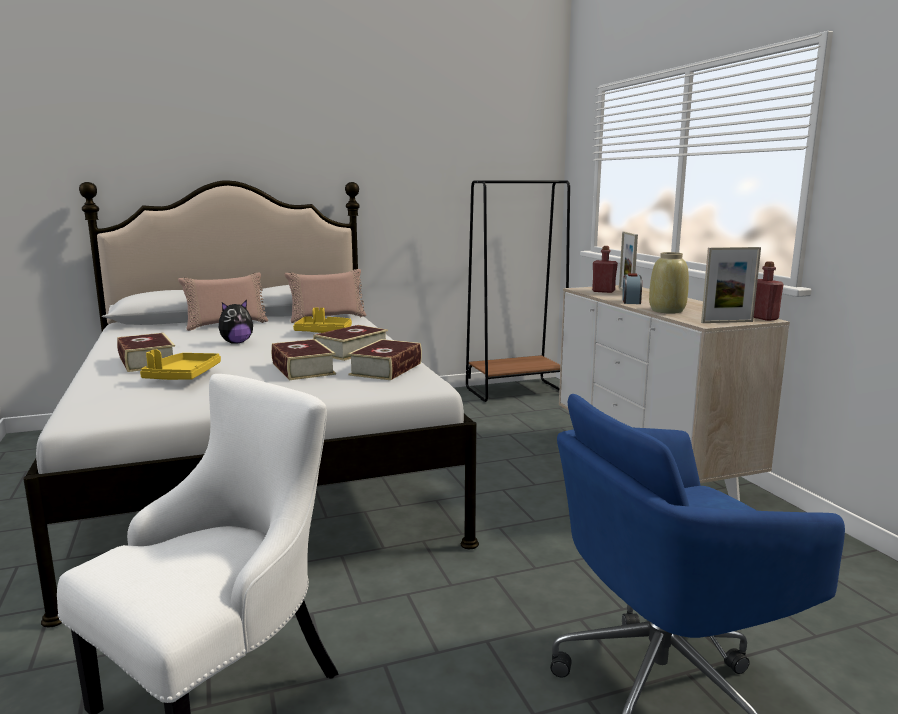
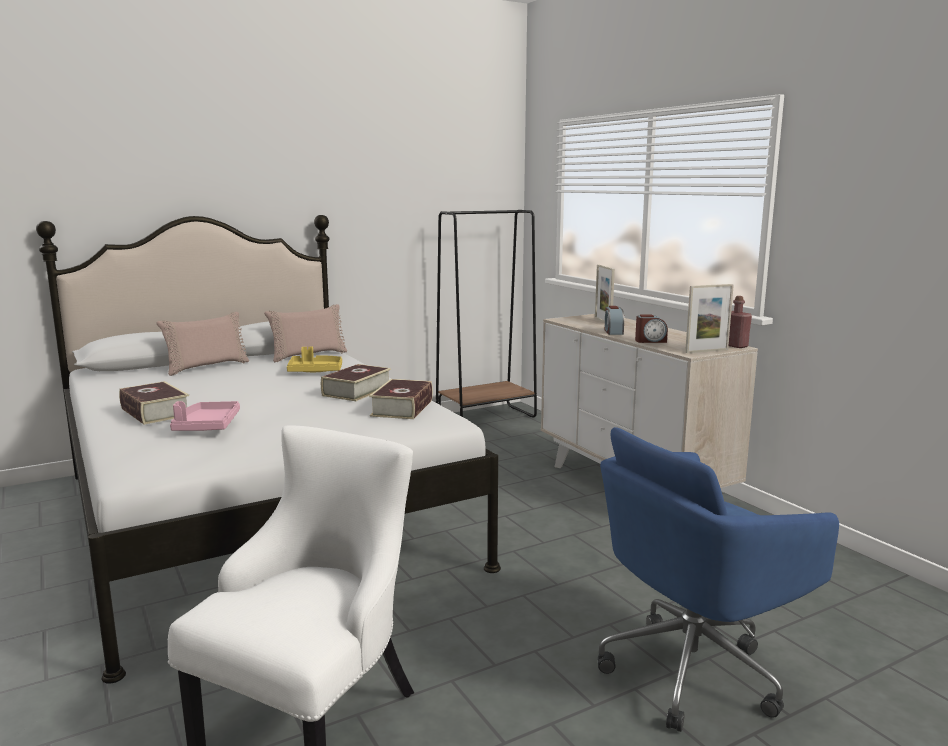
camera: 10 degrees left, 0 degrees up
yellow tray [140,350,221,380] -> pink tray [170,401,240,431]
plush toy [219,300,253,344] -> none
book [271,339,336,380] -> none
red bottle [592,246,618,293] -> none
beige vase [649,252,689,314] -> alarm clock [635,315,668,343]

